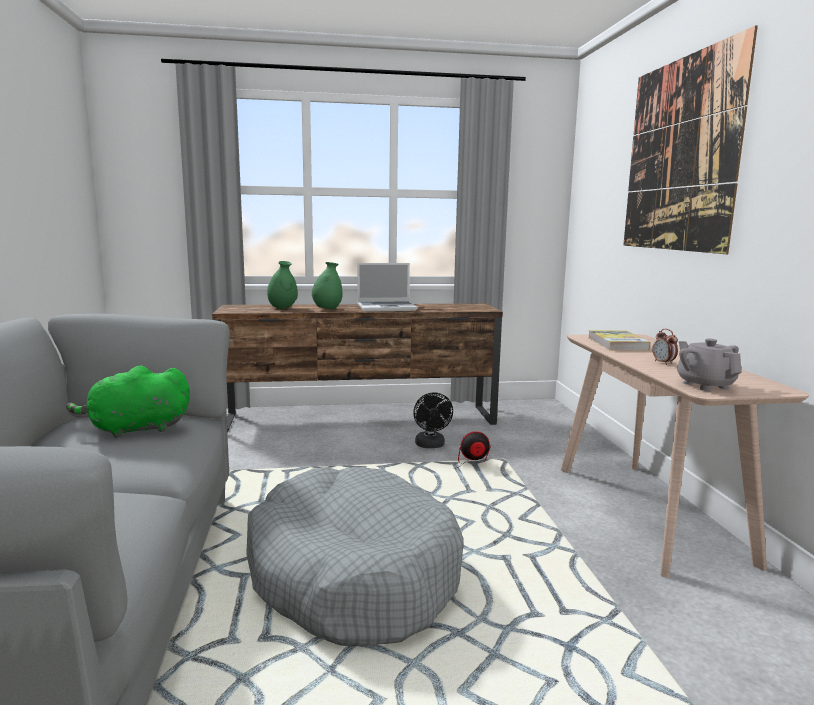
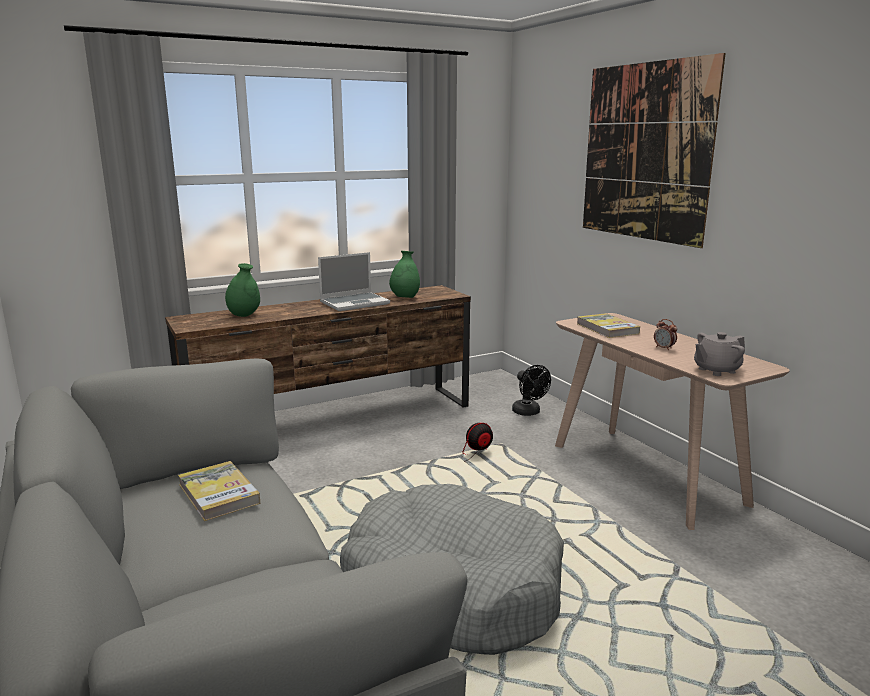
camera: 20 degrees left, 5 degrees up
green plush toy [66,365,190,438] -> book [178,461,260,521]
green vase [312,262,342,310] -> green vase moved to [389,251,420,298]
black fan [413,392,453,448] -> black fan moved to [512,365,551,416]
grey teapot [677,339,741,391] -> grey teapot turned 75 degrees counterclockwise [694,332,745,376]

